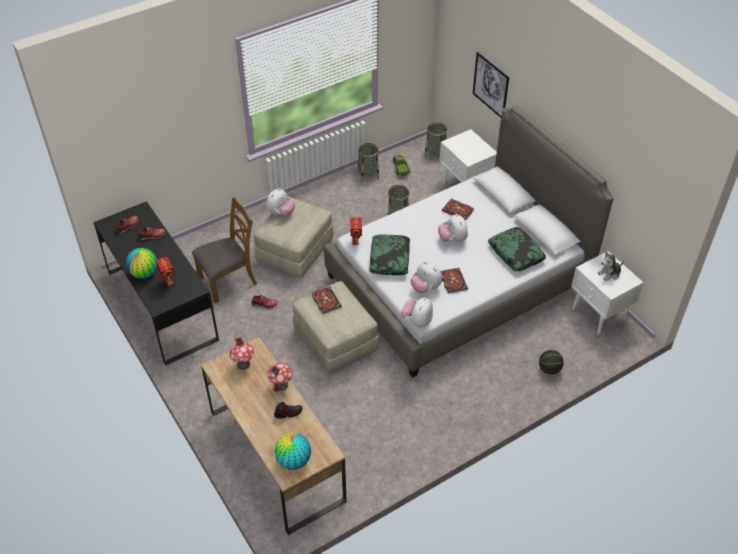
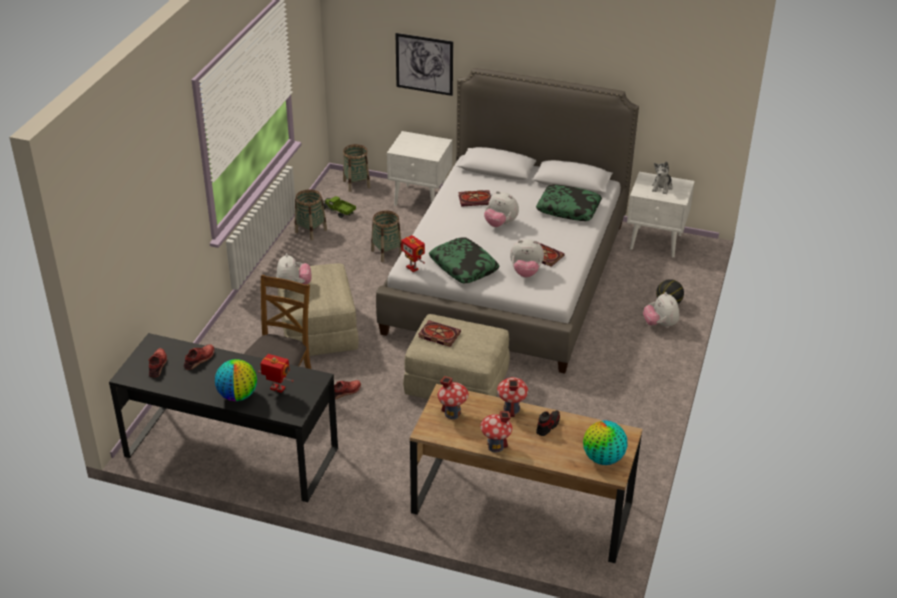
camera: 40 degrees left, 10 degrees down
plush toy [401,297,433,327] -> plush toy moved to [643,292,679,328]
none -> toy house [480,411,513,452]

